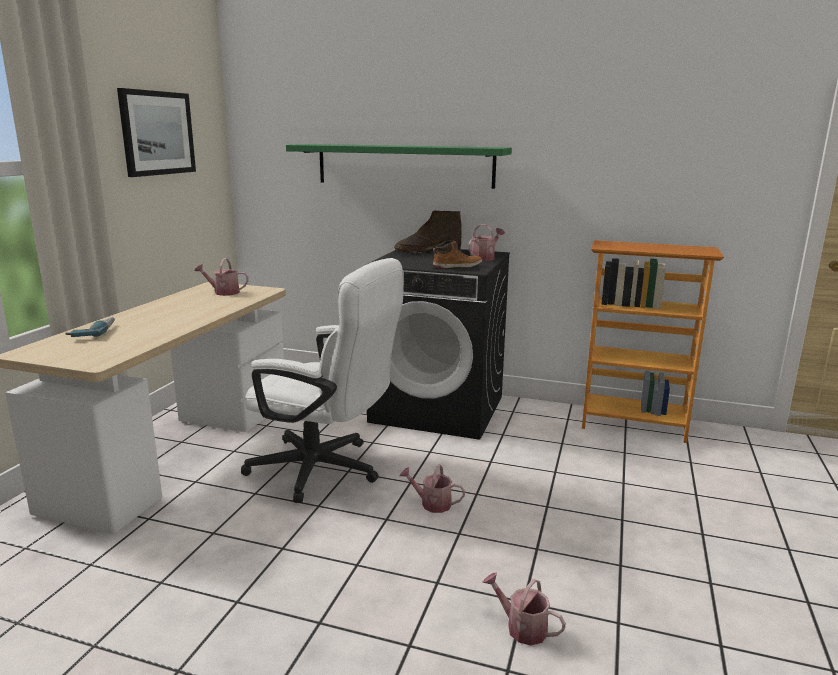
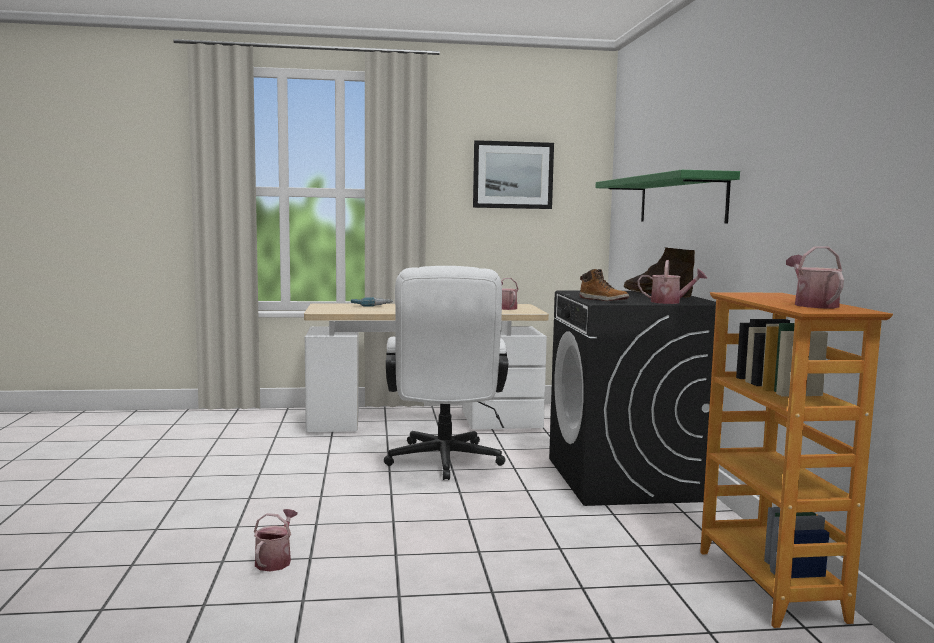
camera: 65 degrees right, 10 degrees down
watering can [399,464,465,513] -> watering can moved to [786,246,844,308]

